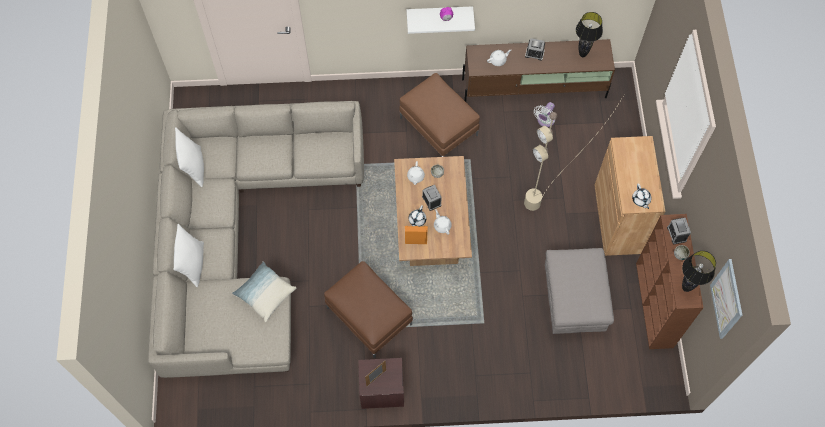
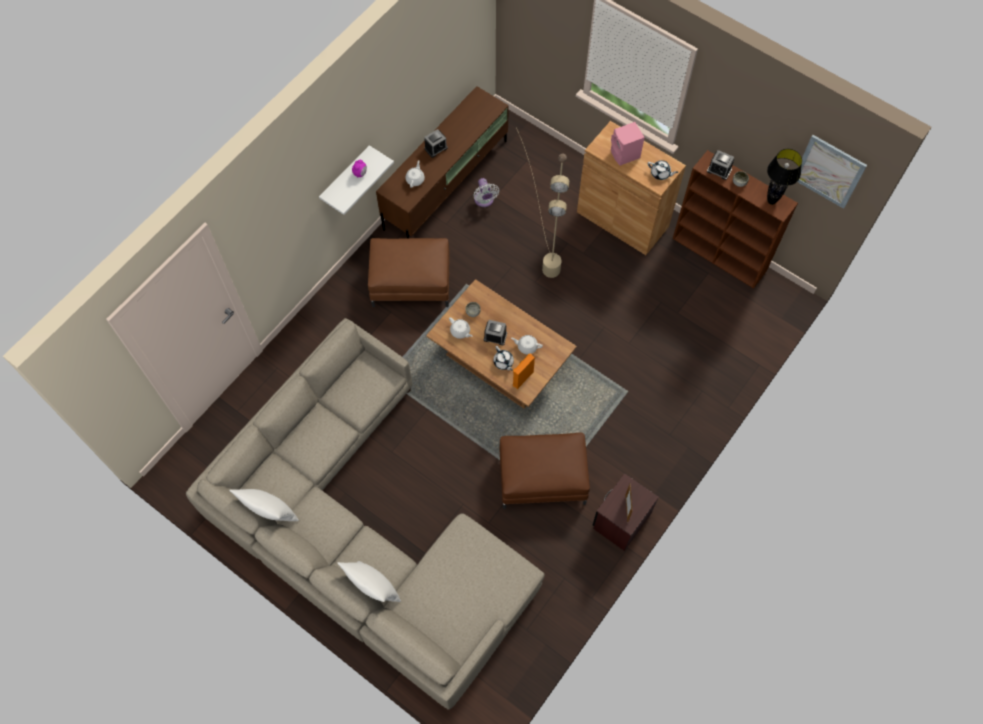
camera: 50 degrees left, 0 degrees up
pillow [232,261,296,322] -> none
grey ottoman [545,248,614,334] -> none
black table lamp [576,12,603,57] -> none
none -> pink speaker [611,122,645,166]

